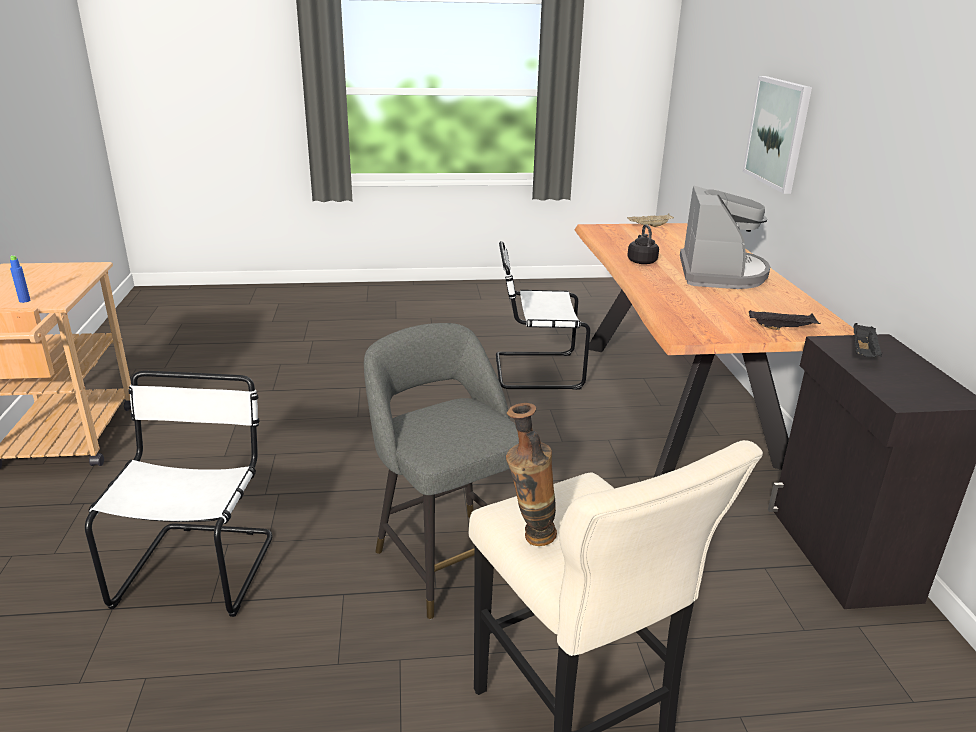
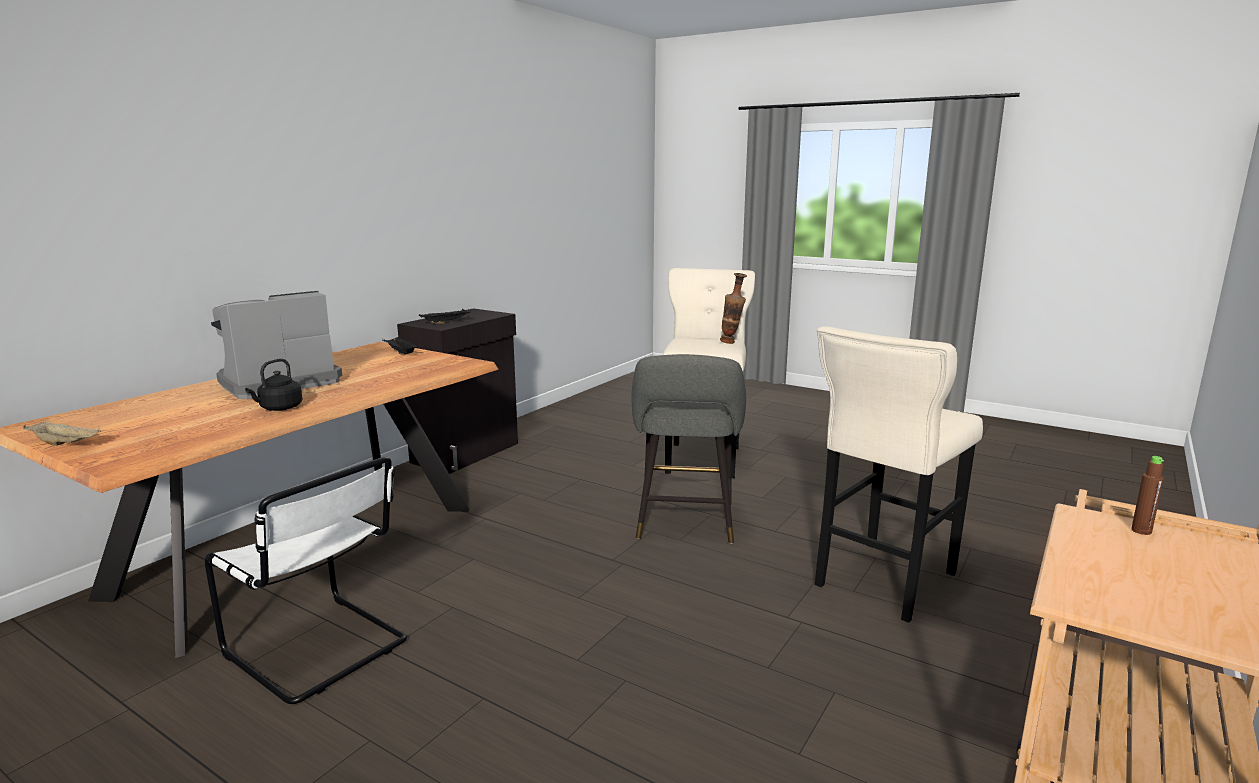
camera: 140 degrees left, 10 degrees down
blue bottle [10,255,30,303] -> brown bottle [1131,456,1164,535]
white chair [85,371,272,617] -> beige stool [815,326,983,623]
picture [743,76,812,194] -> none

